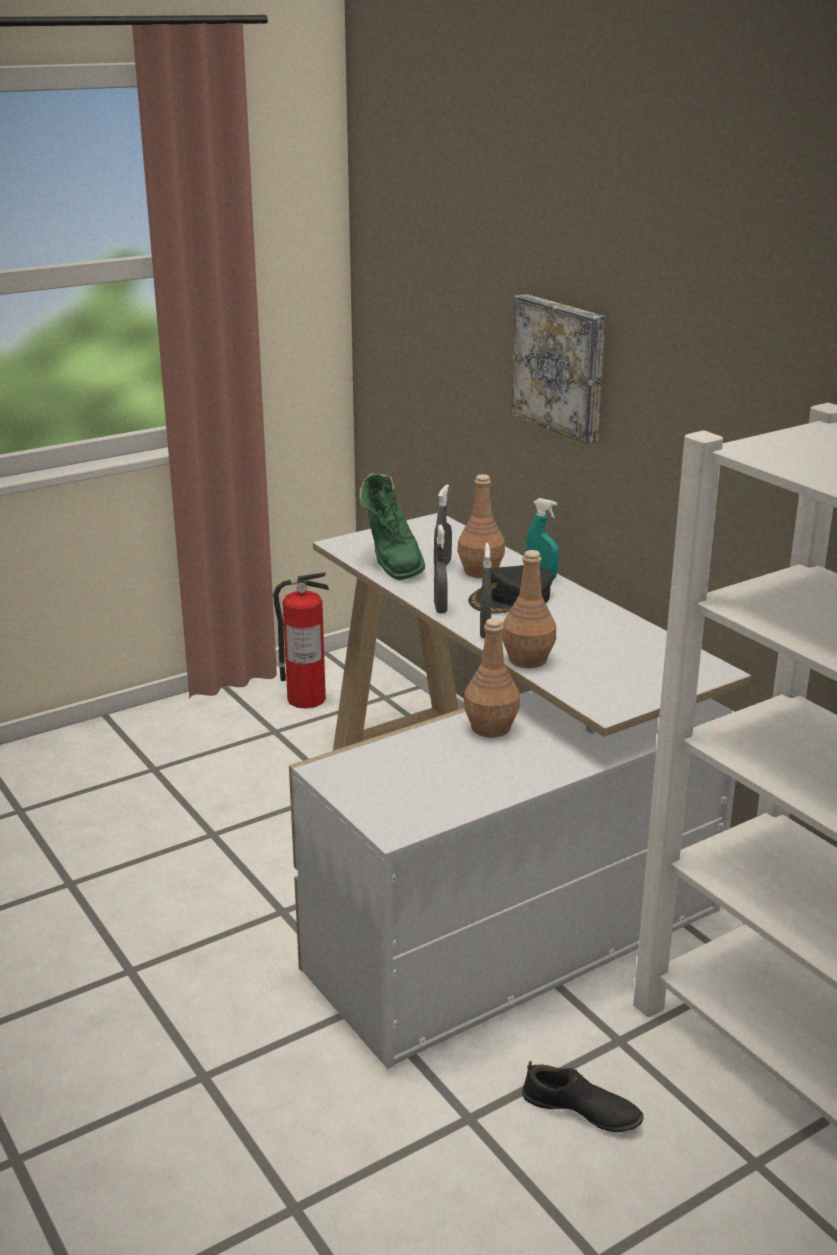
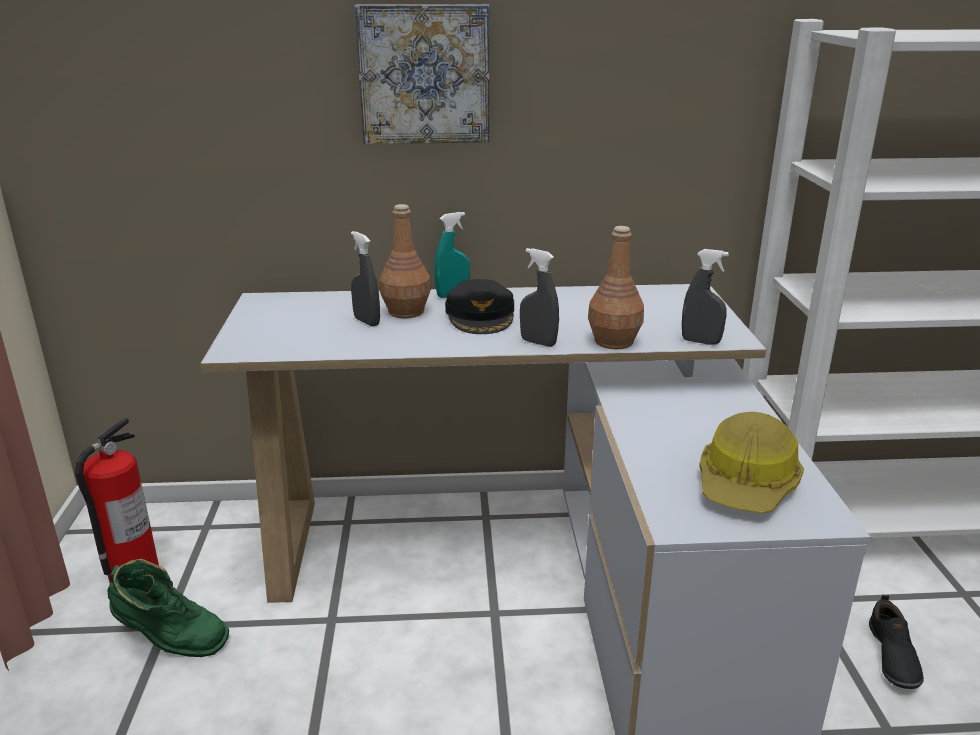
camera: 60 degrees left, 0 degrees up
green boot [359,472,425,580] -> green boot moved to [107,559,229,657]
grey spray bottle [434,525,448,614] -> grey spray bottle moved to [682,249,729,345]
brown bottle [464,618,520,738] -> none
black shoe [522,1061,644,1132] -> black shoe turned 135 degrees clockwise [869,595,924,689]
none -> hard hat [699,412,804,513]

